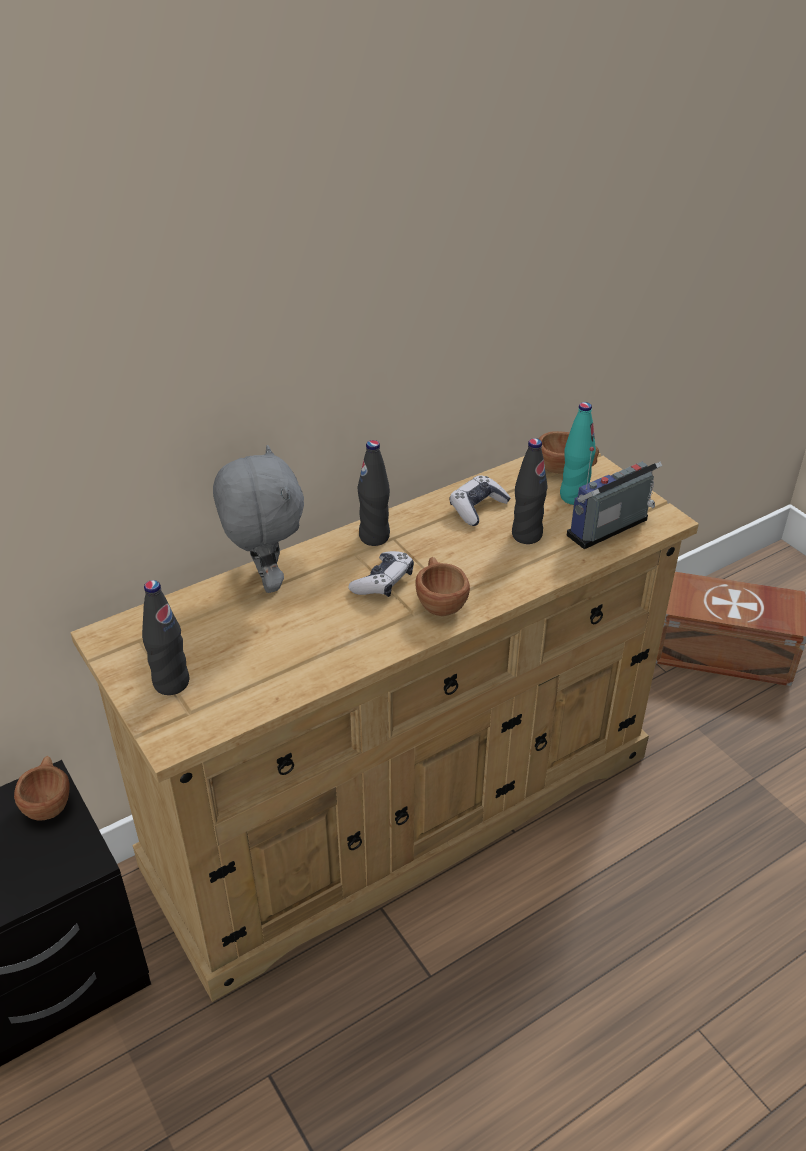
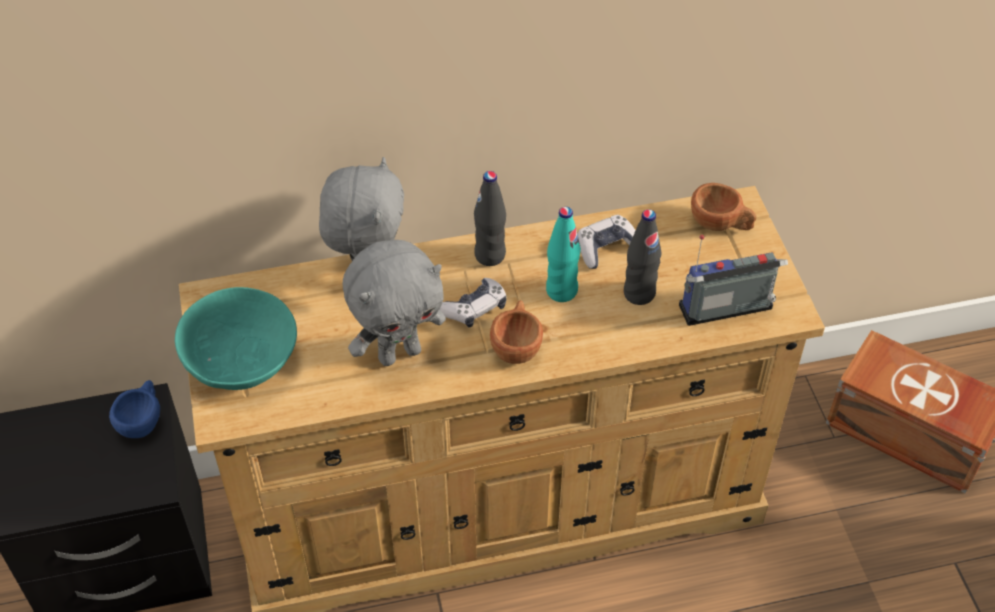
camera: 20 degrees right, 10 degrees up
brown cup [14,756,70,821] -> blue cup [109,380,160,438]
black bottle [142,580,189,695] -> turquoise bowl [175,287,297,390]
turquoise bottle [560,402,596,505] -> turquoise bottle moved to [546,207,581,302]
none -> grey plush toy [343,240,446,366]

